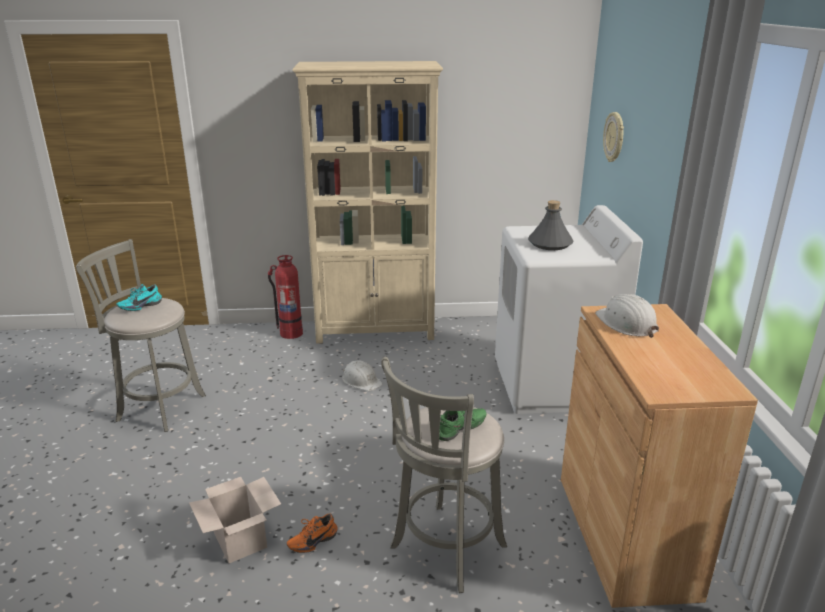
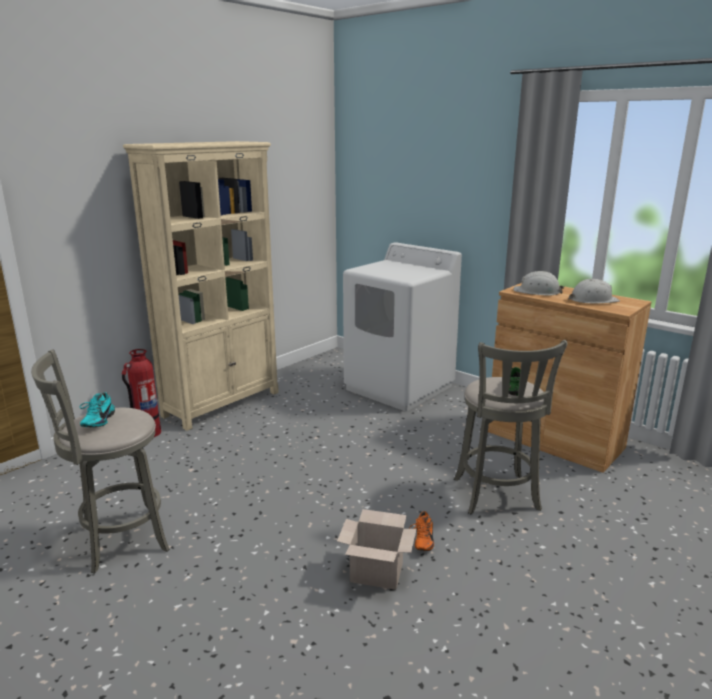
camera: 45 degrees left, 5 degrees down
white hard hat [342,360,383,391] -> white hard hat moved to [569,279,620,304]
grey bottle [528,200,573,250] -> none
wall clock [603,112,624,162] -> none

